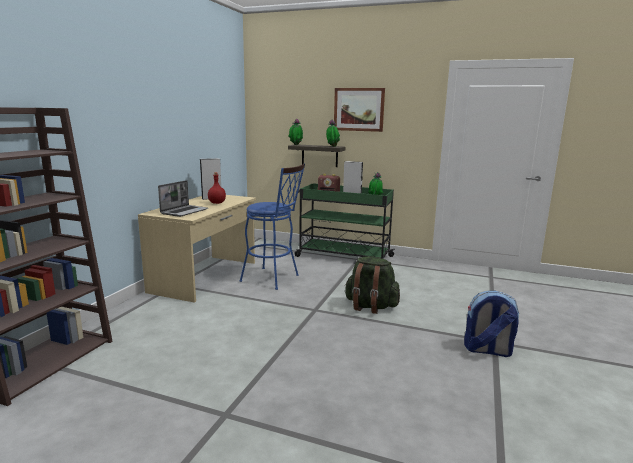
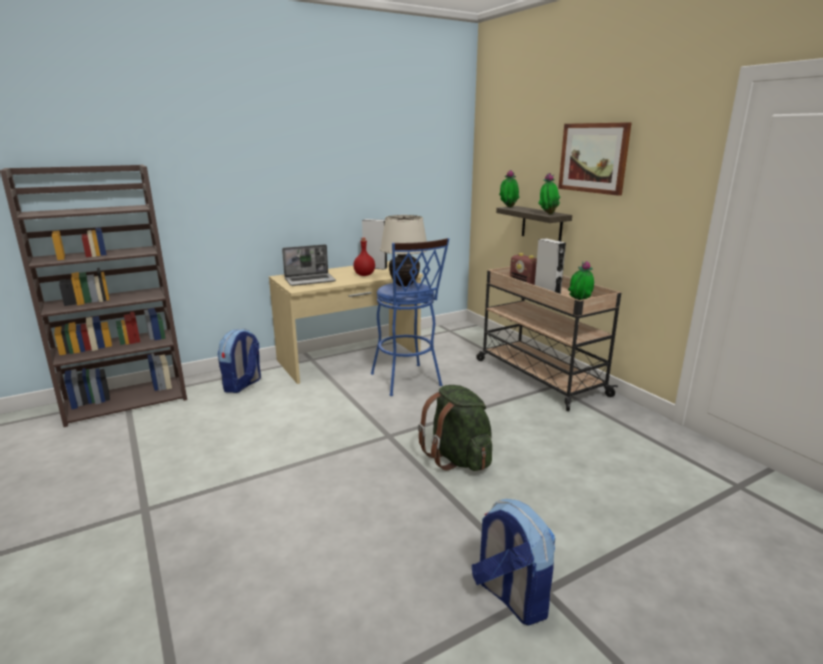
camera: 40 degrees right, 5 degrees up
green cart [294,183,396,259] -> beige cart [476,266,621,411]
none -> backpack [218,328,261,393]
none -> beige table lamp [380,215,428,287]

